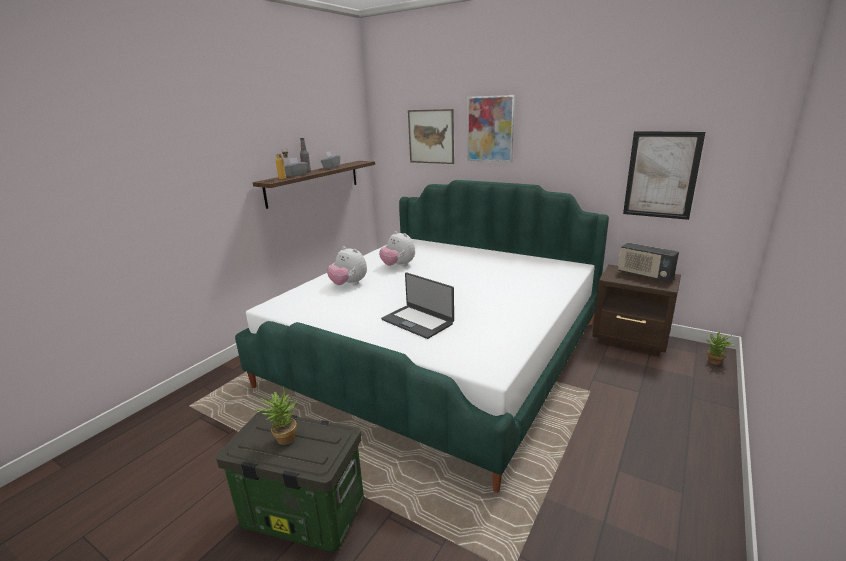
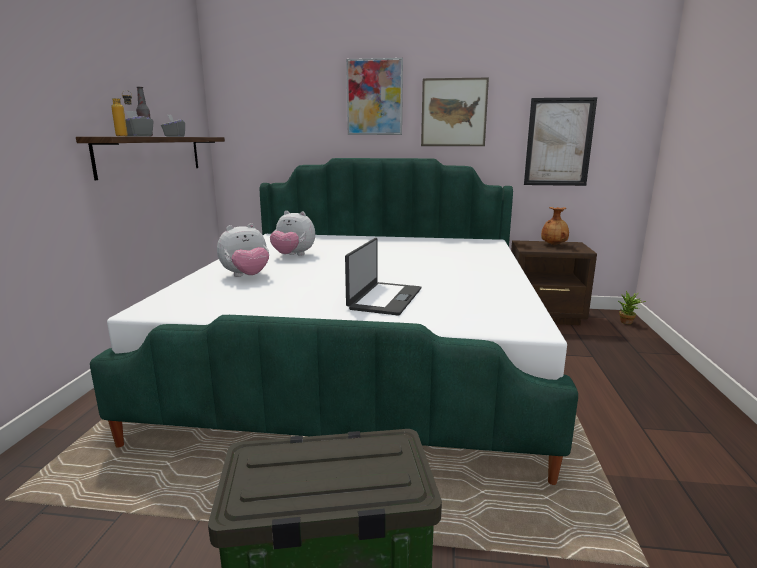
camera: 25 degrees left, 5 degrees down
potted plant [254,386,297,445] -> none
plush toy [327,246,367,285] -> plush toy turned 45 degrees counterclockwise [217,223,269,277]
laptop [381,273,454,339] -> laptop turned 90 degrees counterclockwise [345,238,421,316]
picture [408,109,454,164] -> picture moved to [421,78,489,146]
radio [618,243,679,282] -> brown vase [541,207,569,245]

